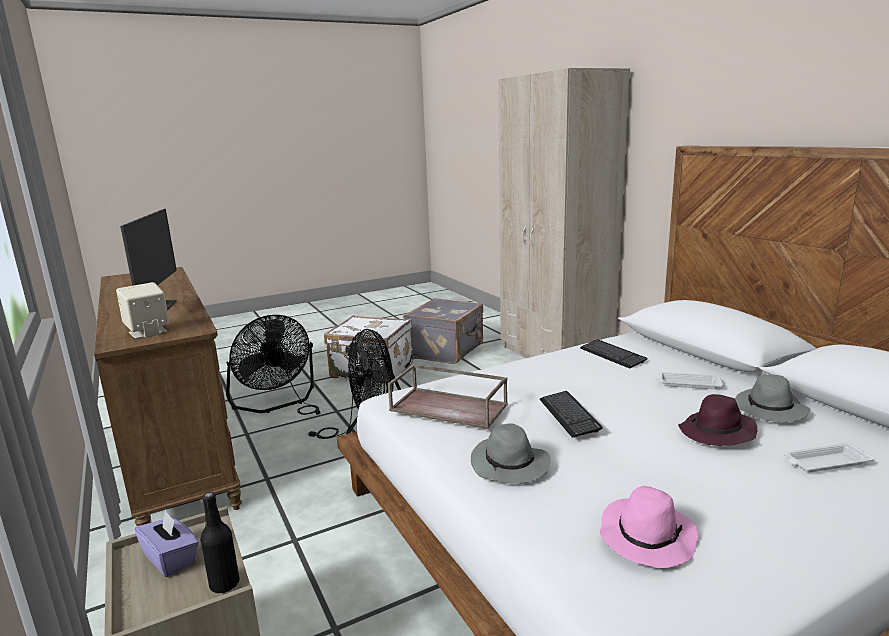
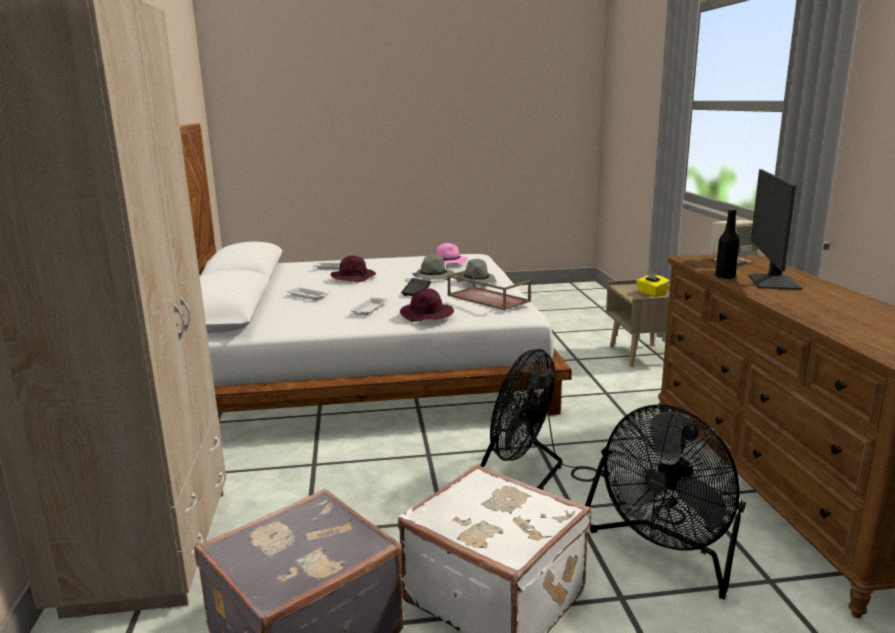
camera: 160 degrees left, 0 degrees up
purple tissue box [135,510,199,577] -> yellow tissue box [636,271,670,297]
black bottle [200,492,239,594] -> black bottle moved to [715,209,739,279]
black fan [226,315,320,415] -> black fan turned 60 degrees clockwise [585,405,746,599]
keyboard [580,339,647,369] -> none
grey hat [735,374,810,422] -> grey hat moved to [412,255,455,280]
none -> white tray [350,297,388,315]
none -> purple hat [400,288,454,322]

